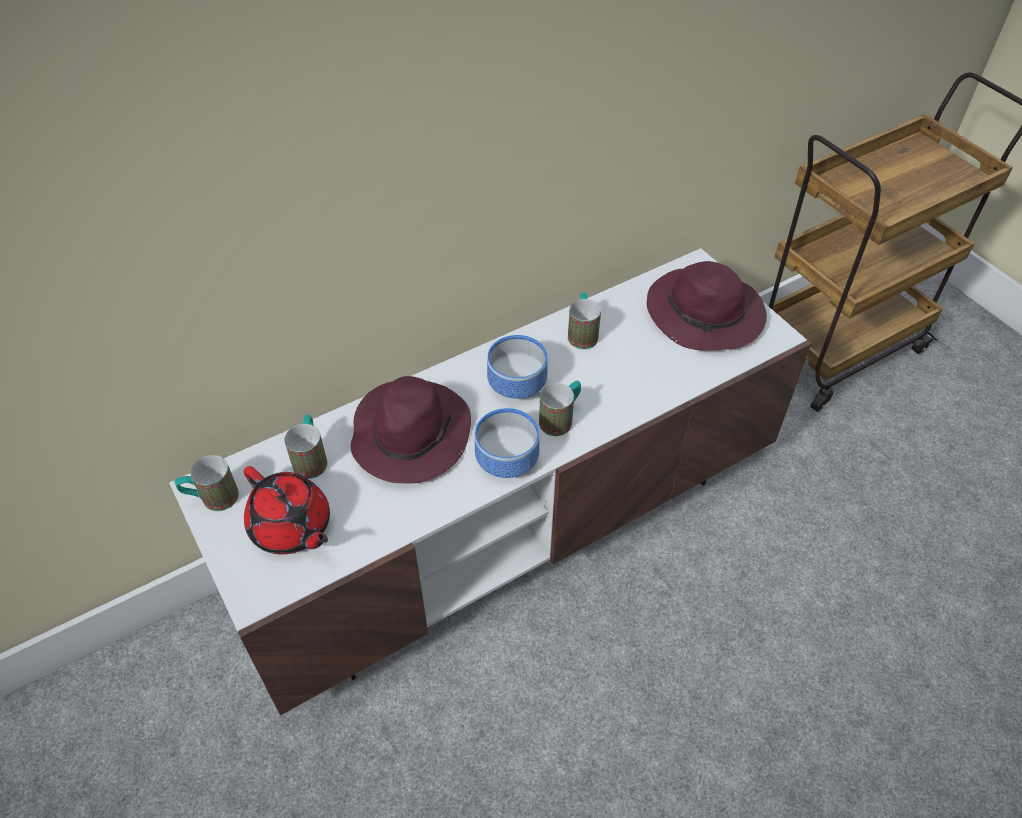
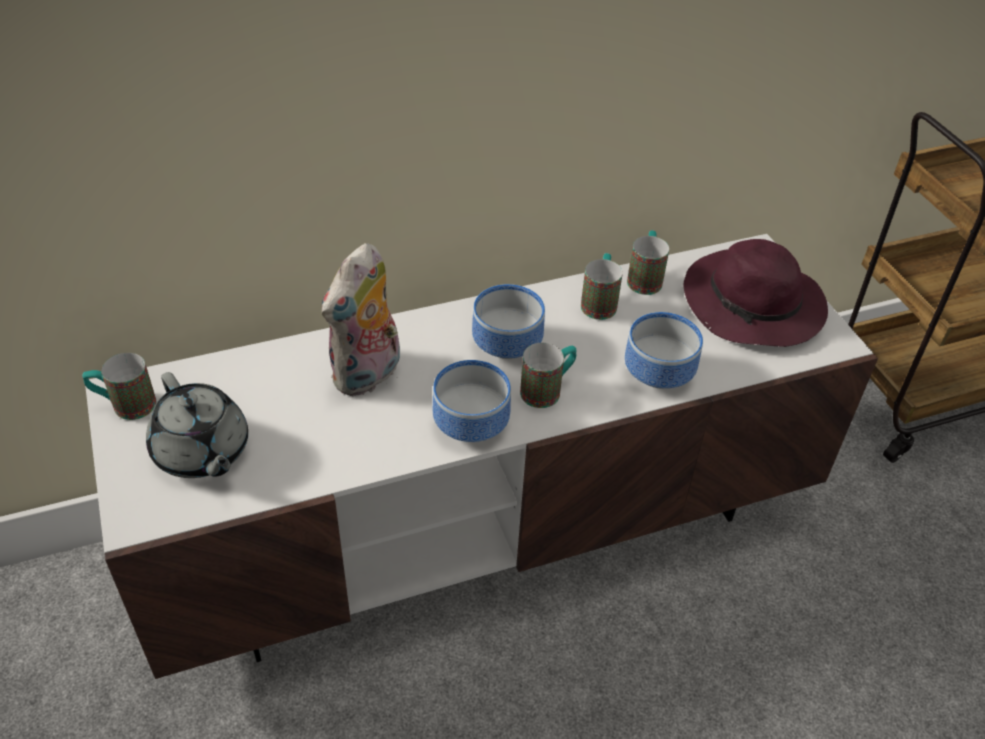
camera: 10 degrees right, 5 degrees down
red teapot [243,466,330,555] -> grey teapot [146,372,248,478]
mug [285,414,327,479] -> mug moved to [627,230,669,295]
purple hat [351,376,471,484] -> plush toy [322,243,400,396]
none -> bowl [625,312,703,388]

